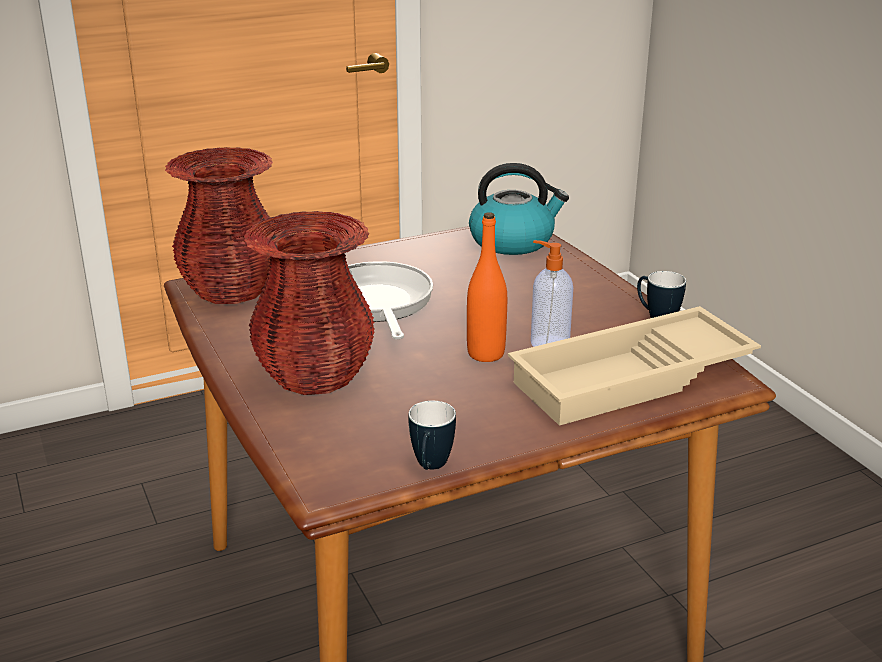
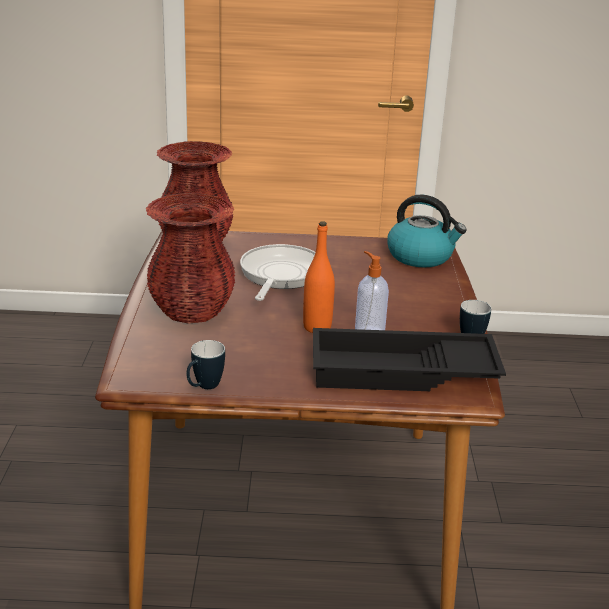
camera: 25 degrees right, 0 degrees up
beige tray [508,306,761,426] -> black tray [313,328,506,391]

